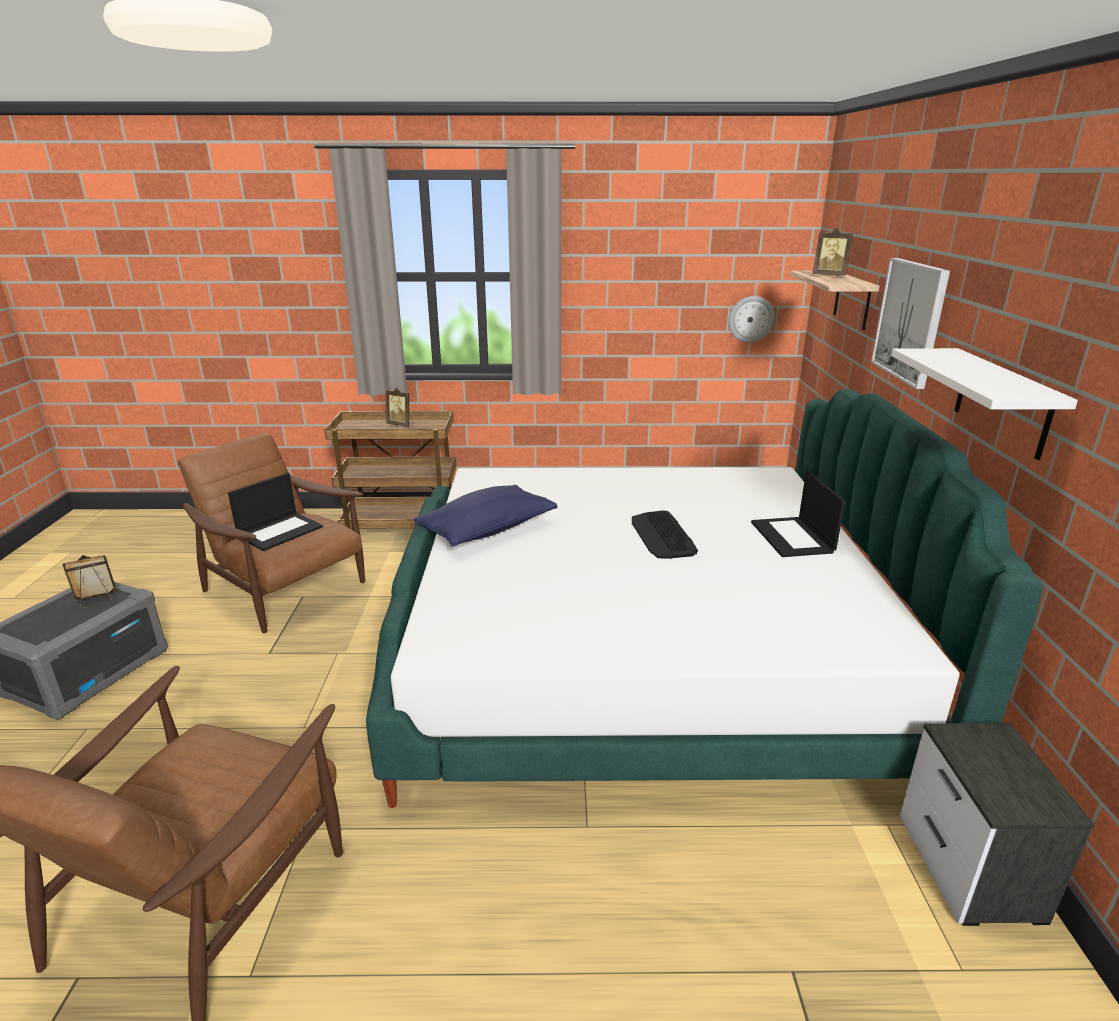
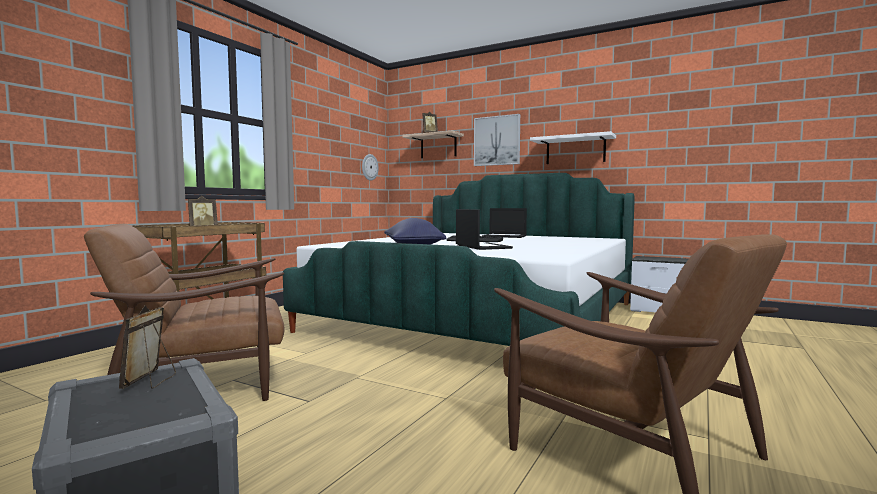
camera: 60 degrees left, 20 degrees down
laptop [228,473,323,551] -> laptop moved to [456,209,513,250]

